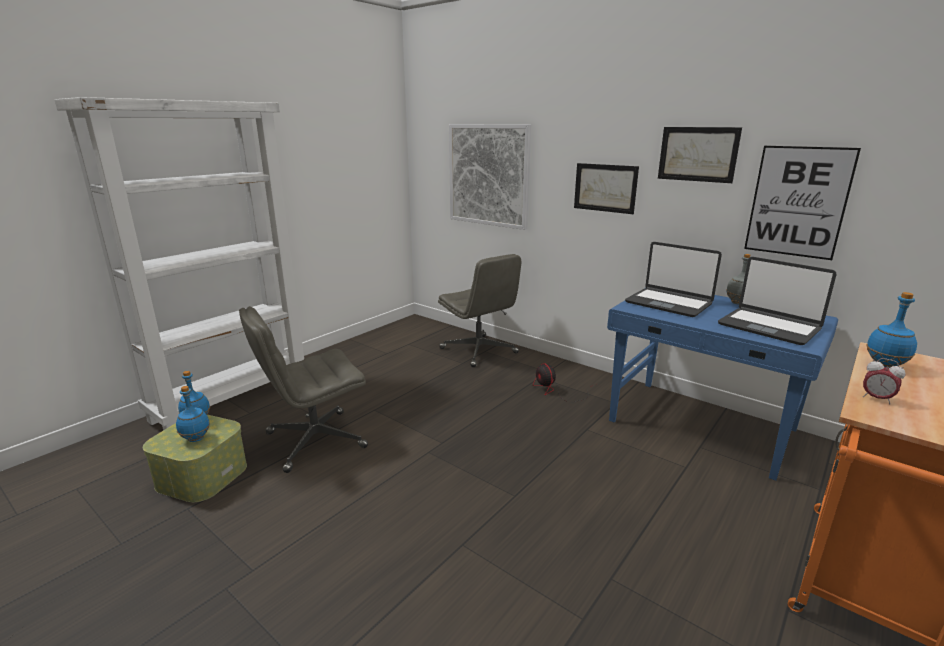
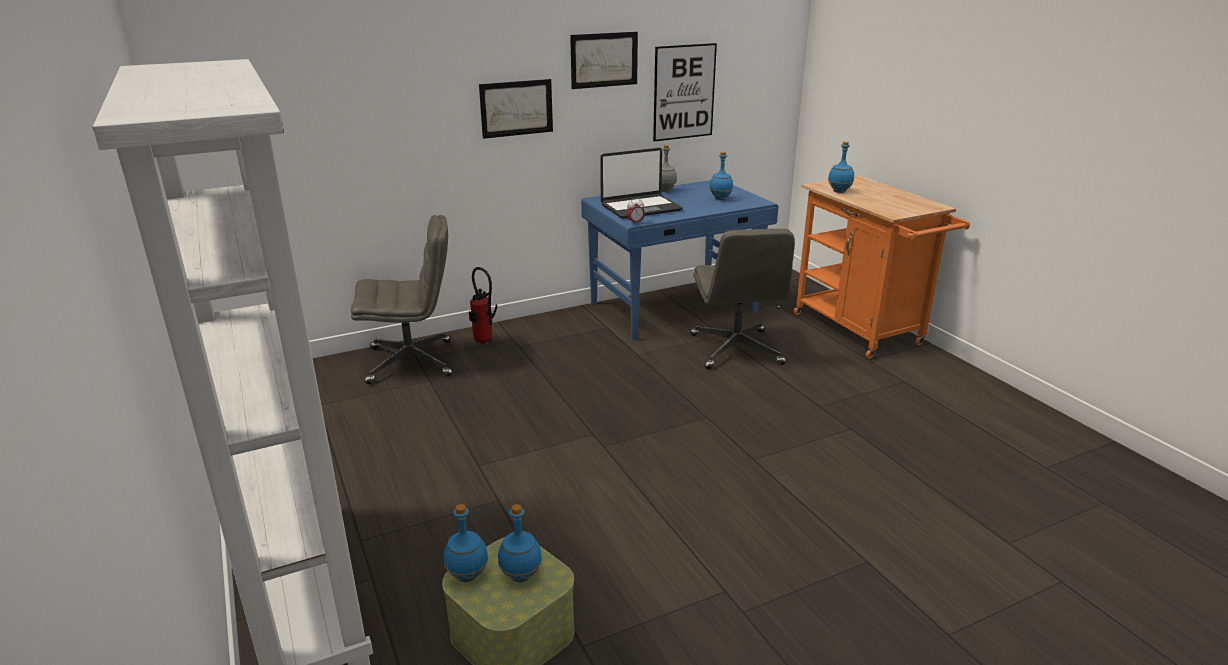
camera: 65 degrees left, 5 degrees up
grey office chair [239,306,368,473] -> grey office chair moved to [690,229,795,369]
picture [449,124,531,230] -> none
fan [533,363,594,402] -> none
laptop [718,257,837,345] -> blue bottle [709,152,733,200]
alarm clock [863,358,906,404] -> alarm clock moved to [626,198,645,224]
none -> fire extinguisher [469,267,497,344]

